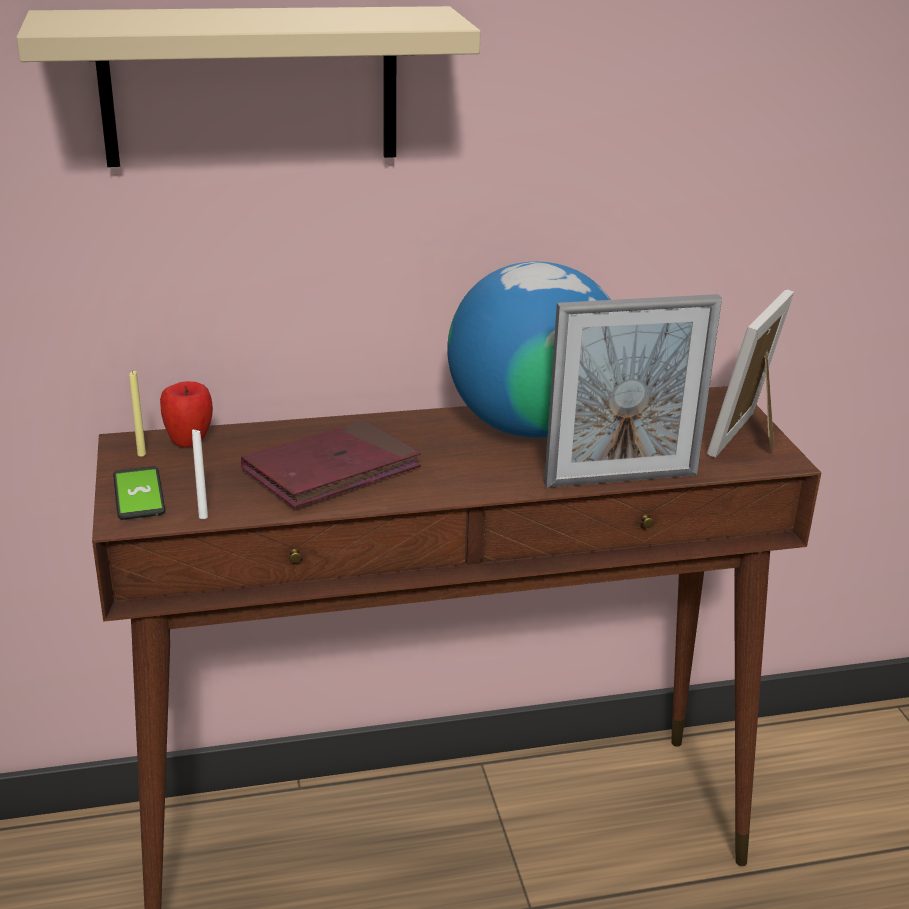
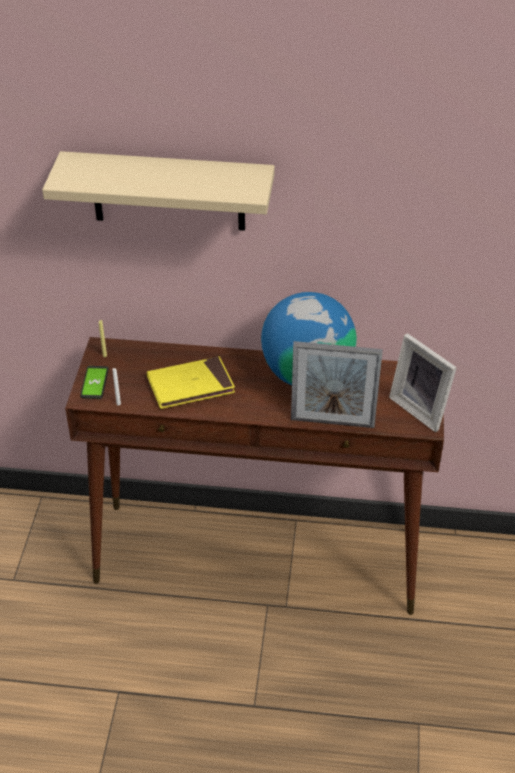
camera: 20 degrees right, 15 degrees up
apple [160,381,213,448] -> none
red book [241,419,421,508] -> yellow book [147,356,235,409]
picture frame [707,289,794,458] -> picture frame turned 90 degrees counterclockwise [389,333,457,432]

